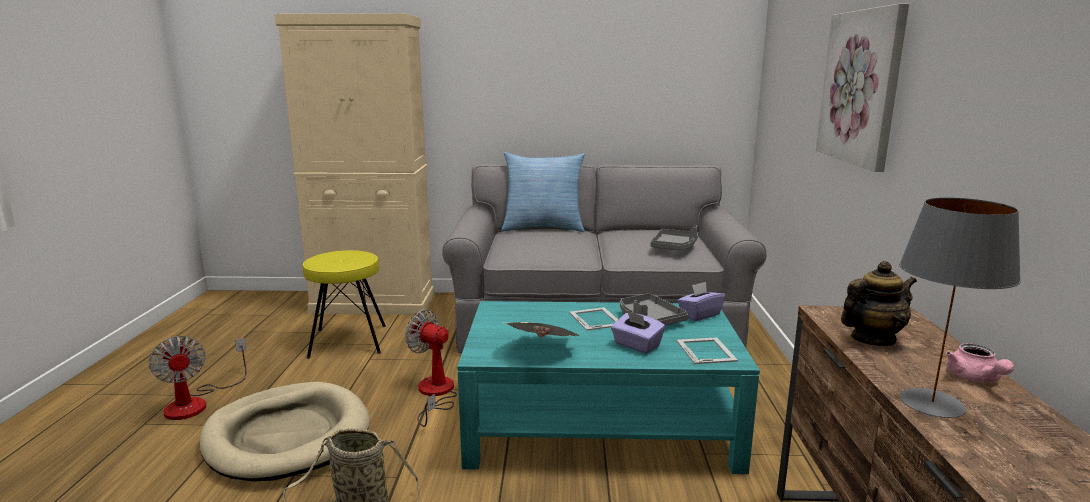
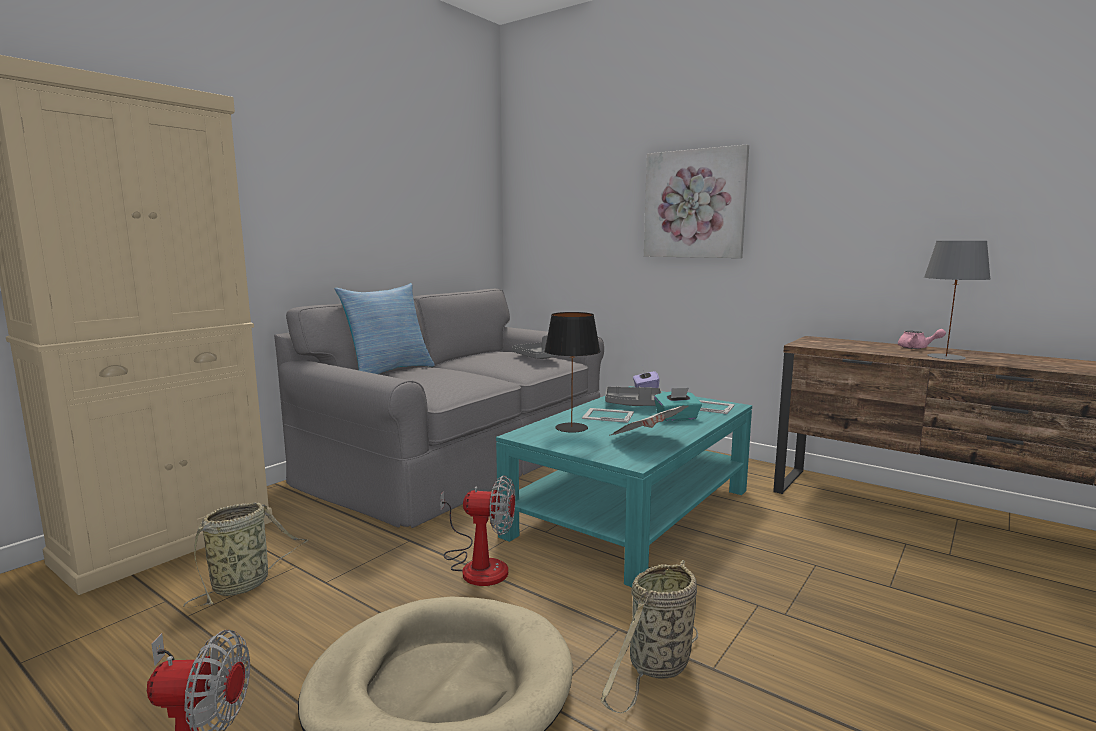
camera: 55 degrees left, 5 degrees down
yellow stool [303,250,386,359] -> basket [183,502,308,608]
fan [405,309,457,427] -> fan turned 150 degrees counterclockwise [440,475,515,586]
purple tissue box [611,310,665,354] -> turquoise tissue box [654,388,702,421]
teapot [841,261,917,346] -> none
none -> black table lamp [544,312,601,433]

